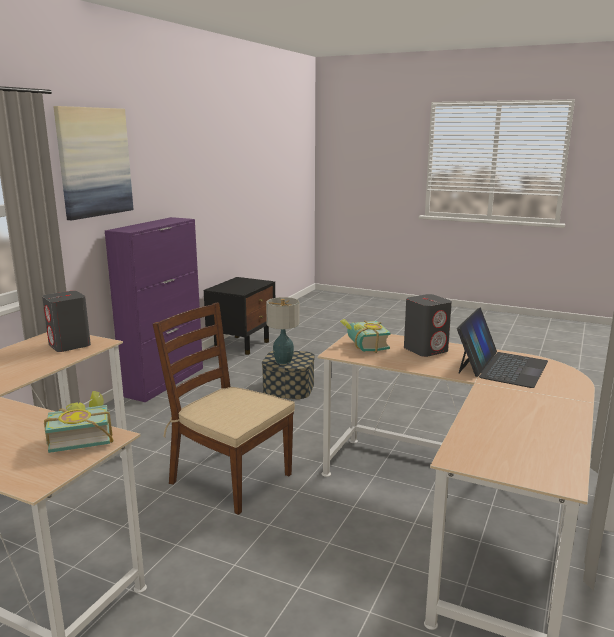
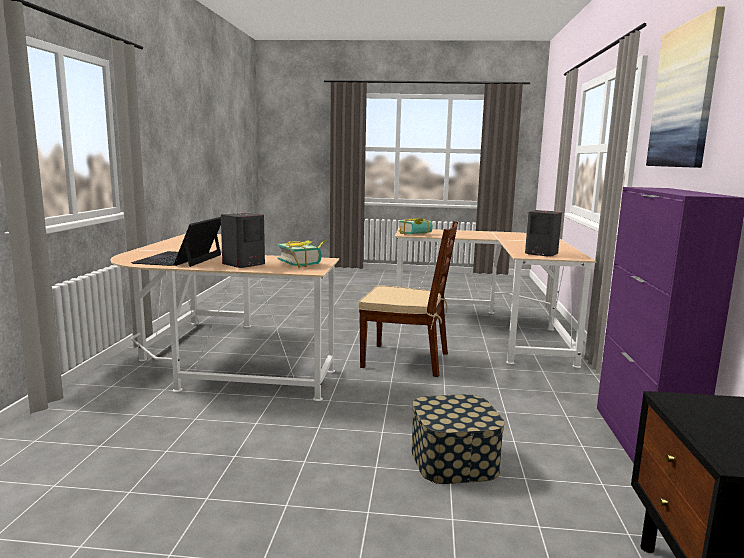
camera: 160 degrees right, 5 degrees down
table lamp [266,297,300,364] -> none

